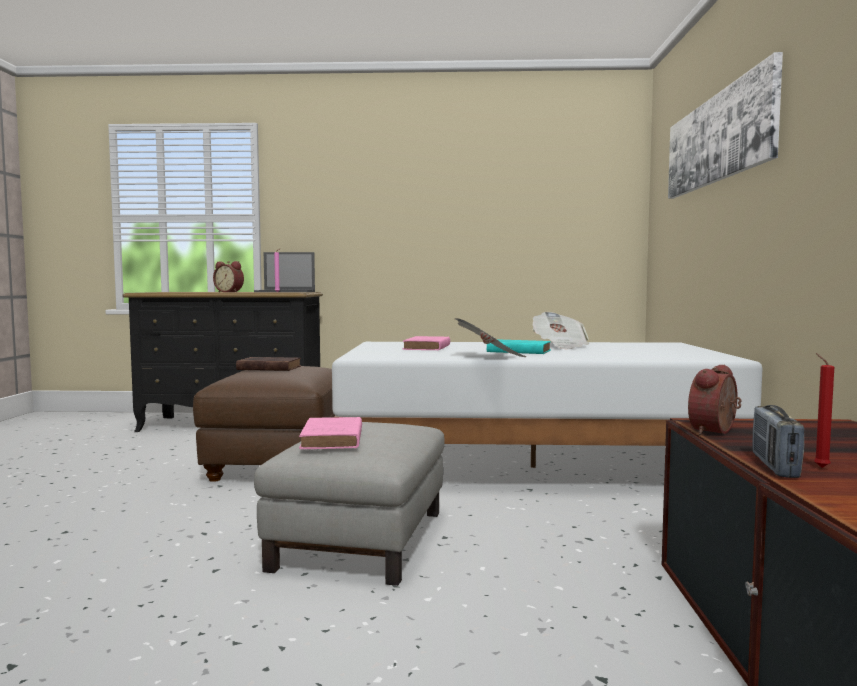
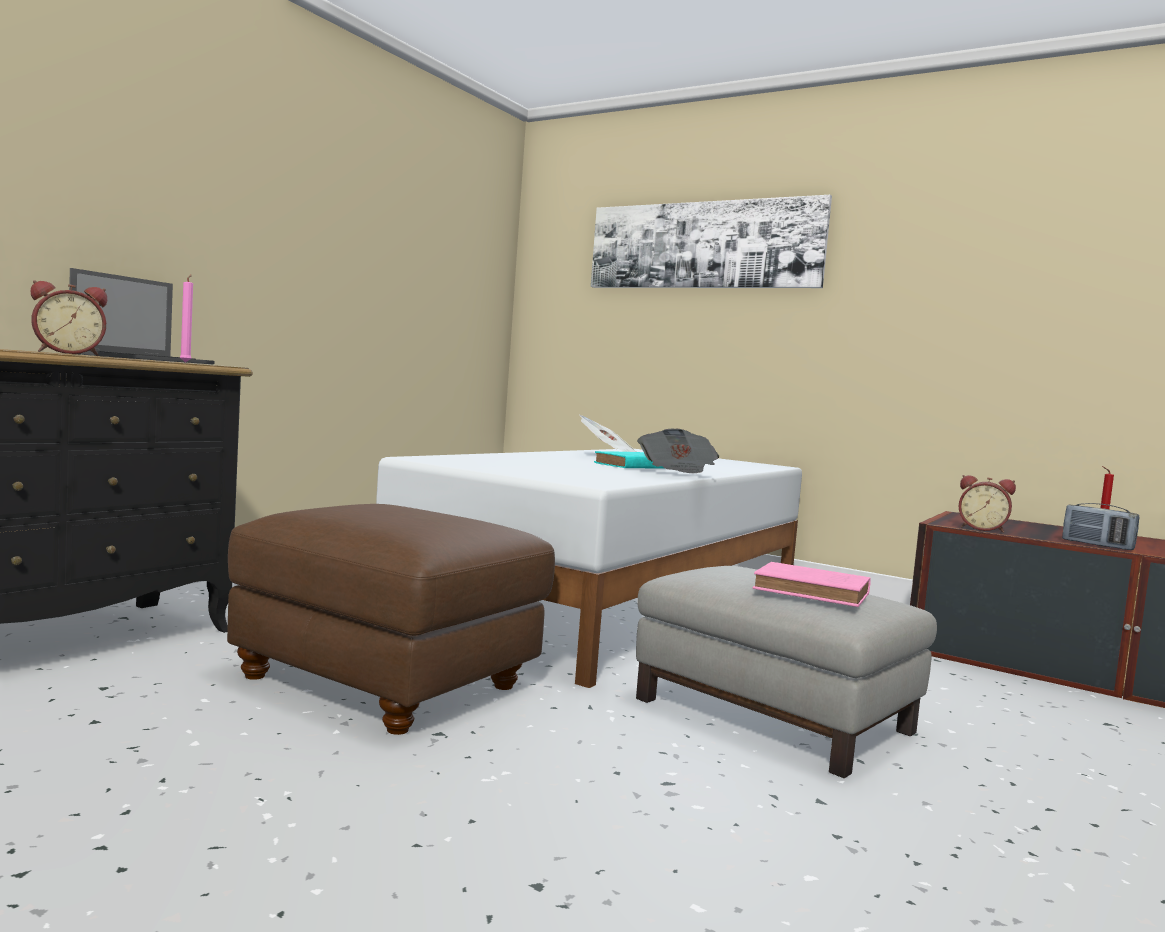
camera: 60 degrees left, 0 degrees up
brown book [236,357,301,371] -> none
pink book [403,336,450,350] -> none
alarm clock [688,364,741,435] -> alarm clock turned 45 degrees counterclockwise [959,475,1016,533]

